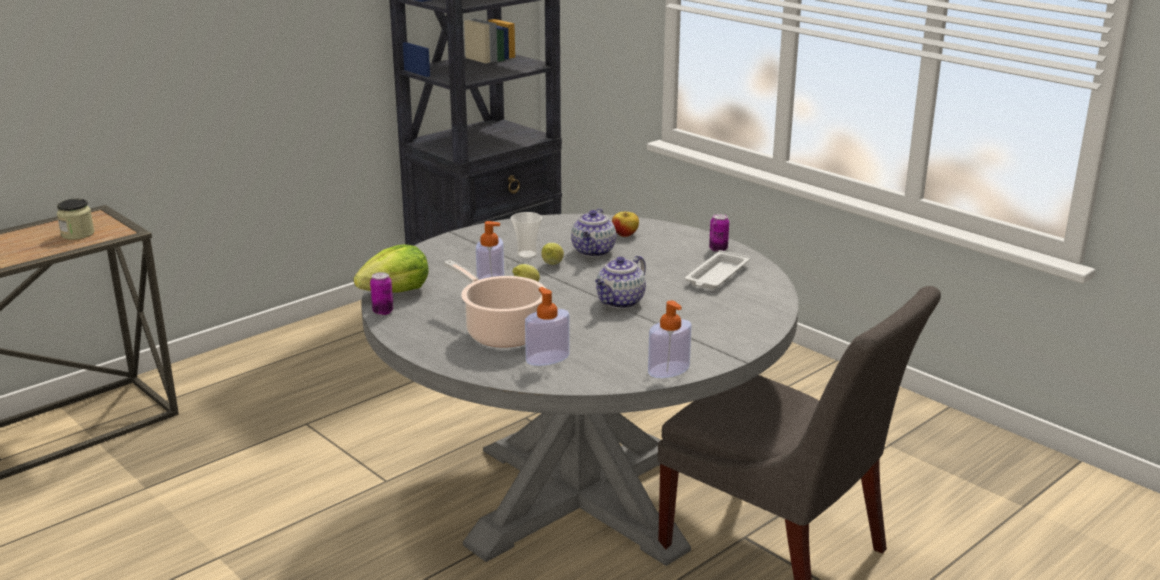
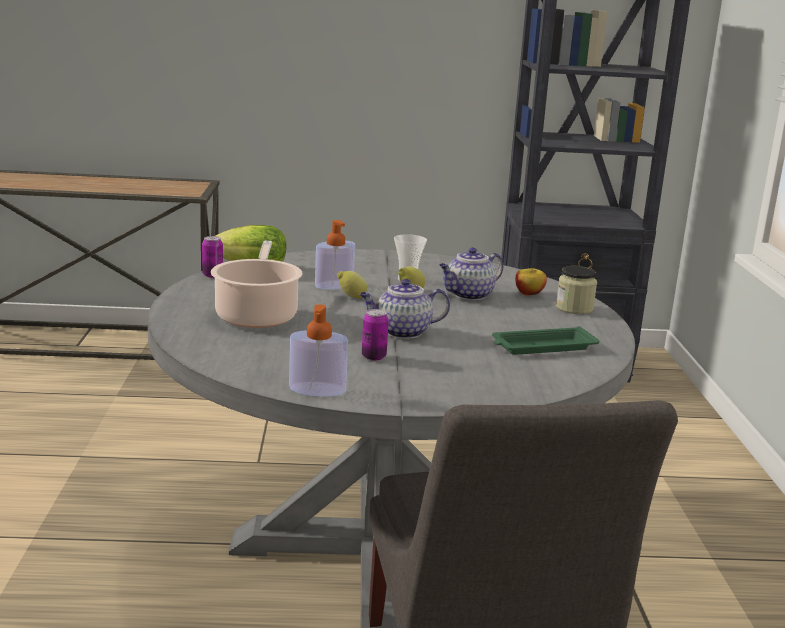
camera: 40 degrees right, 5 degrees down
jar [57,198,94,240] -> jar moved to [556,266,597,314]
soap dispenser [525,287,570,366] -> none
white tray [685,250,750,290] -> green tray [492,326,600,355]
can [709,214,729,252] -> can moved to [362,309,389,361]

